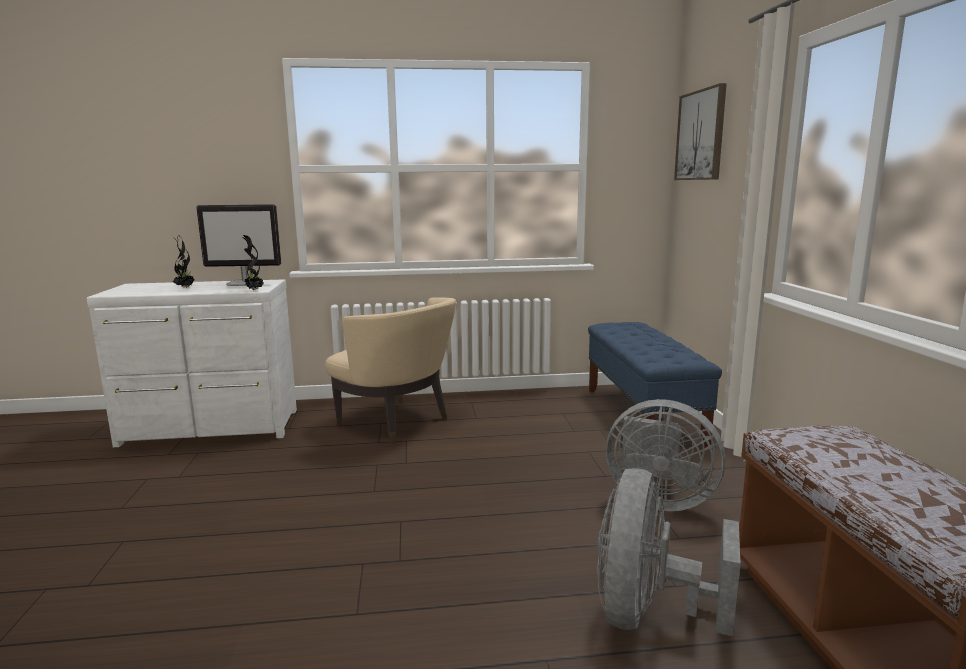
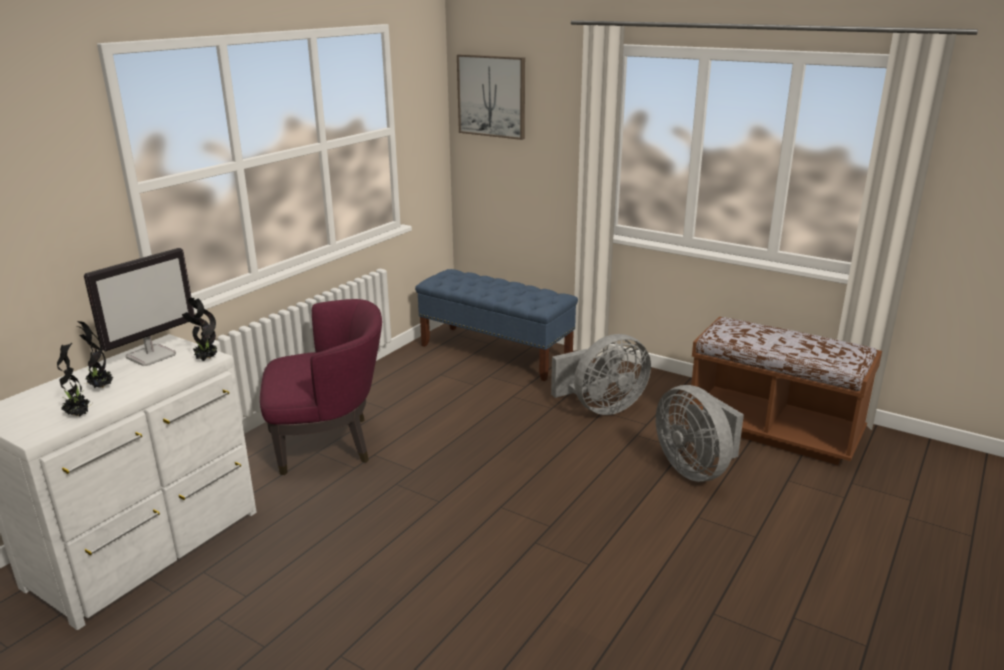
camera: 50 degrees left, 10 degrees up
beige armchair [325,297,456,442] -> purple armchair [260,299,382,475]
none -> potted plant [57,343,93,416]

